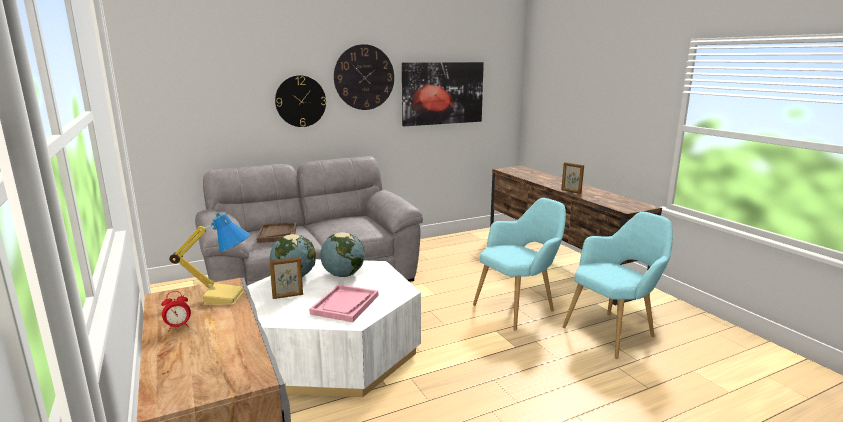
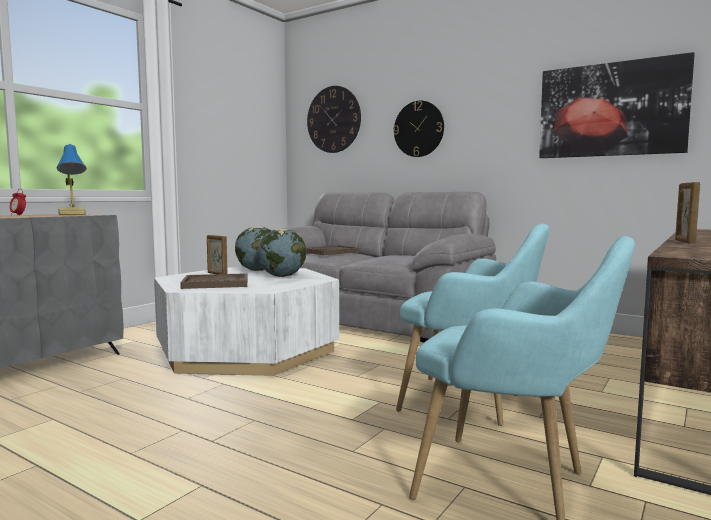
camera: 60 degrees right, 10 degrees down
pink tray [309,284,378,322] -> brown tray [180,273,248,289]
wall clock [334,44,394,110] -> wall clock moved to [307,86,361,153]

